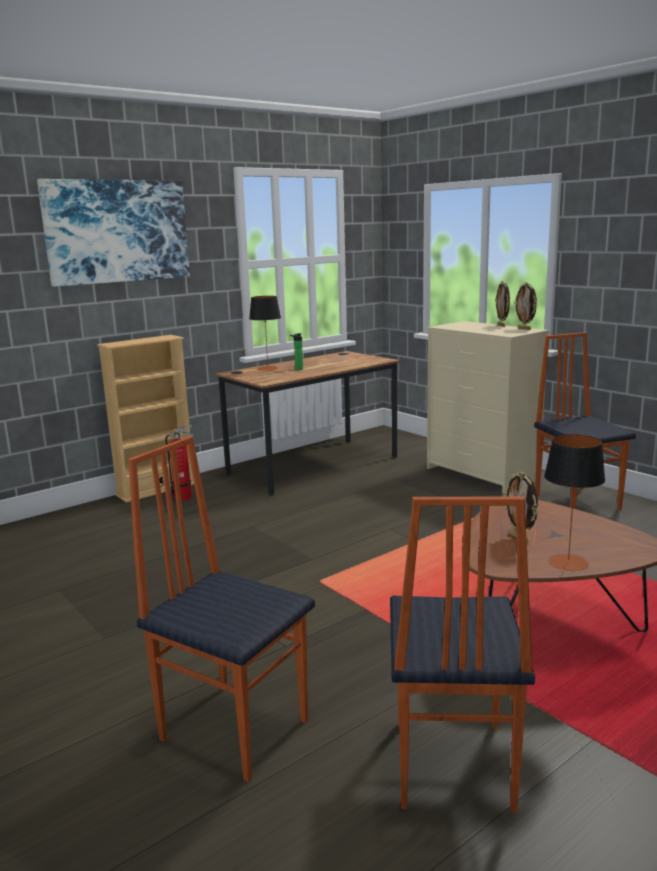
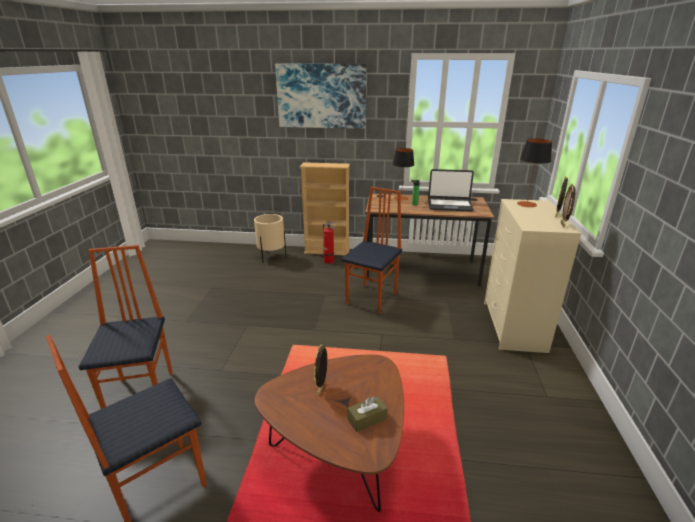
camera: 45 degrees right, 10 degrees up
chair [534,332,636,510] -> chair moved to [341,187,402,314]
table lamp [544,434,605,571] -> table lamp moved to [517,139,552,207]
none -> beige planter [254,214,286,263]
none -> brown tissue box [347,396,388,432]
none -> laptop [428,169,474,212]

